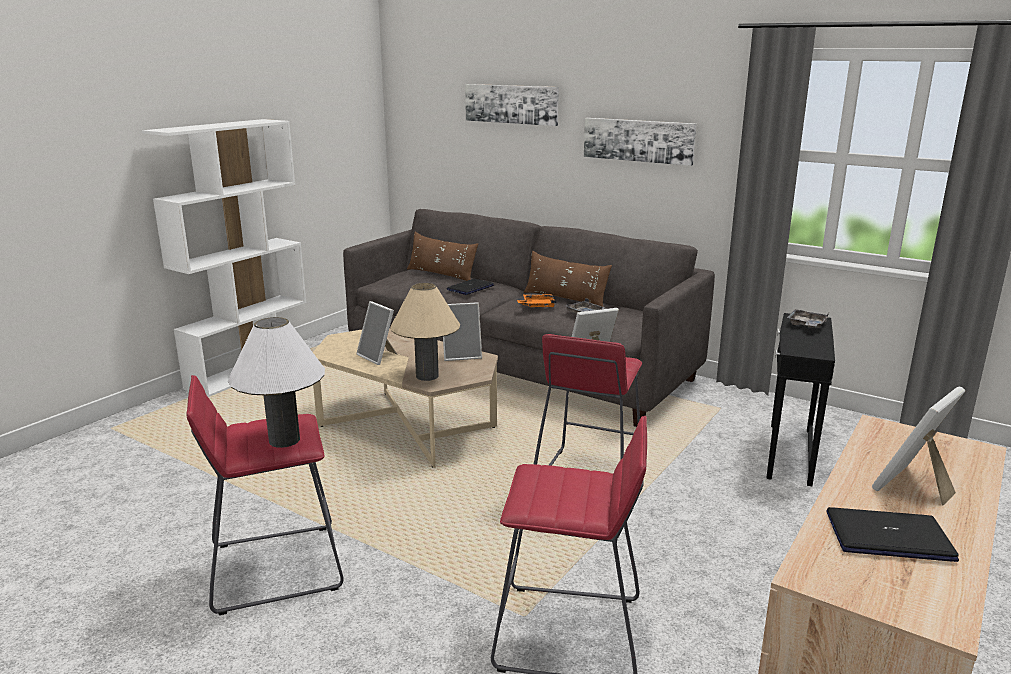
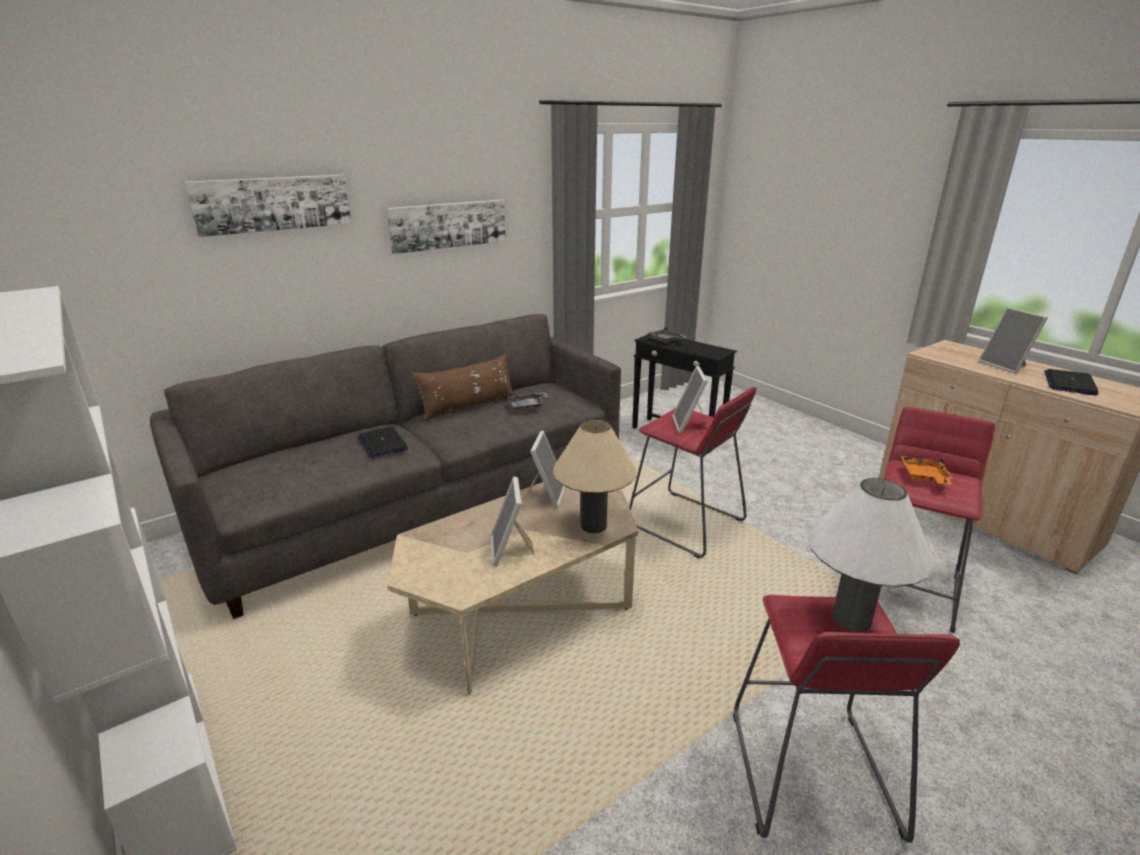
camera: 70 degrees left, 5 degrees up
picture frame [356,301,398,365] -> picture frame turned 105 degrees clockwise [491,477,534,567]
brown pillow [407,232,478,281] -> none
orange tray [517,294,557,307] -> orange tray moved to [901,456,953,484]

